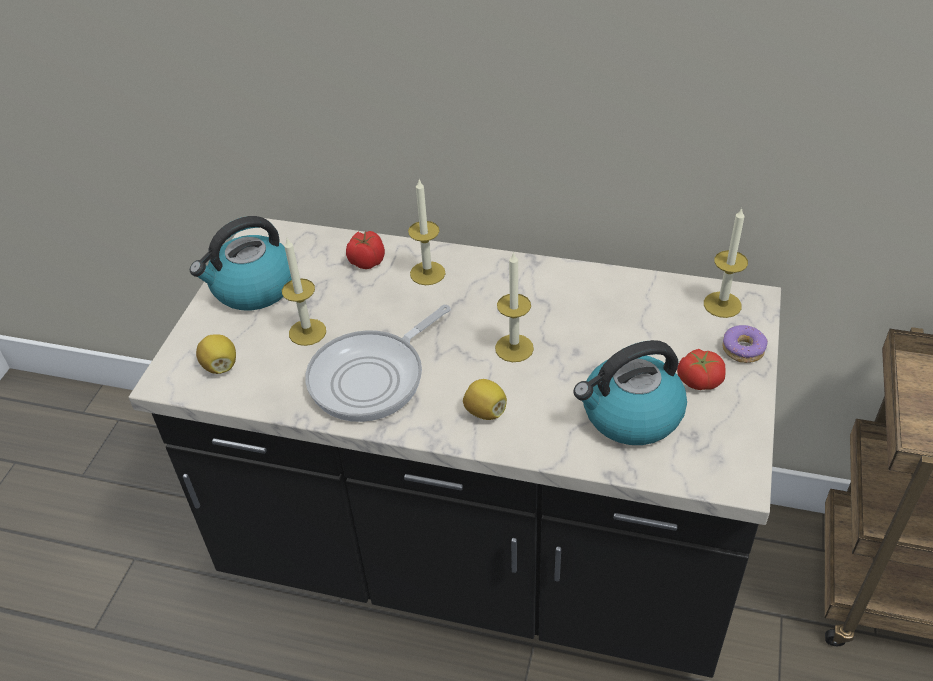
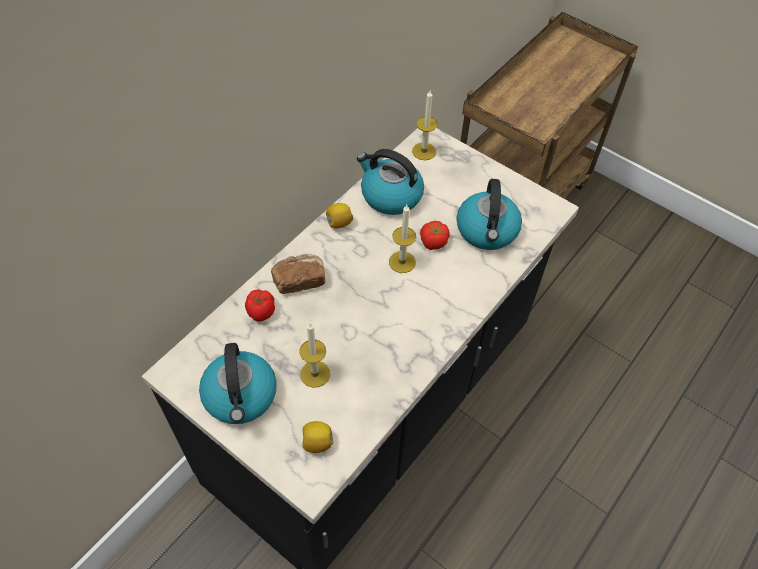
camera: 70 degrees left, 10 degrees up
frying pan [305,305,451,422] -> none
candle [408,180,445,285] -> bread [271,254,325,294]
lemon [463,379,507,420] -> lemon moved to [326,203,353,228]
tomato [677,349,726,390] -> tomato moved to [420,221,450,250]
donut [722,325,768,363] -> none
none -> kettle [357,149,424,215]

